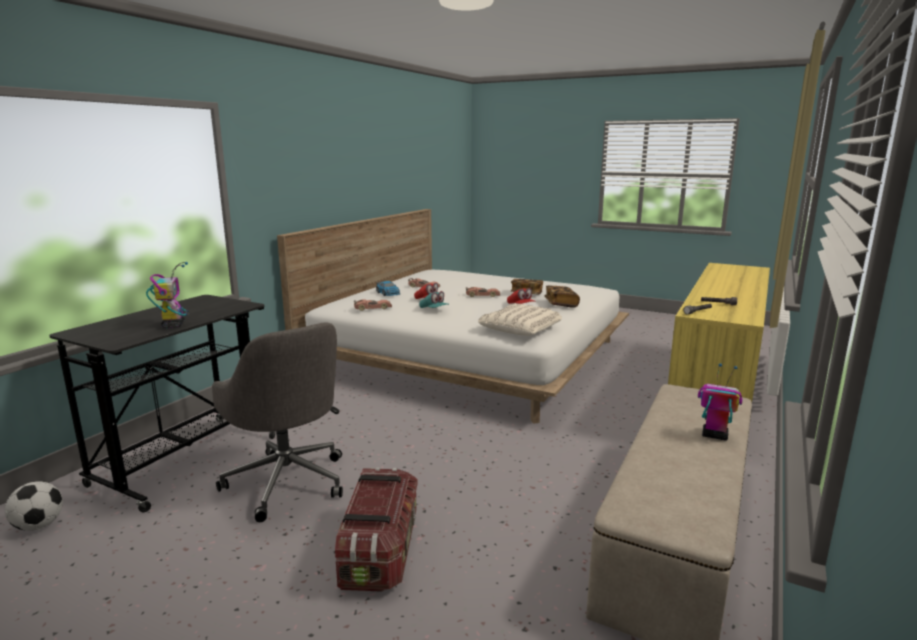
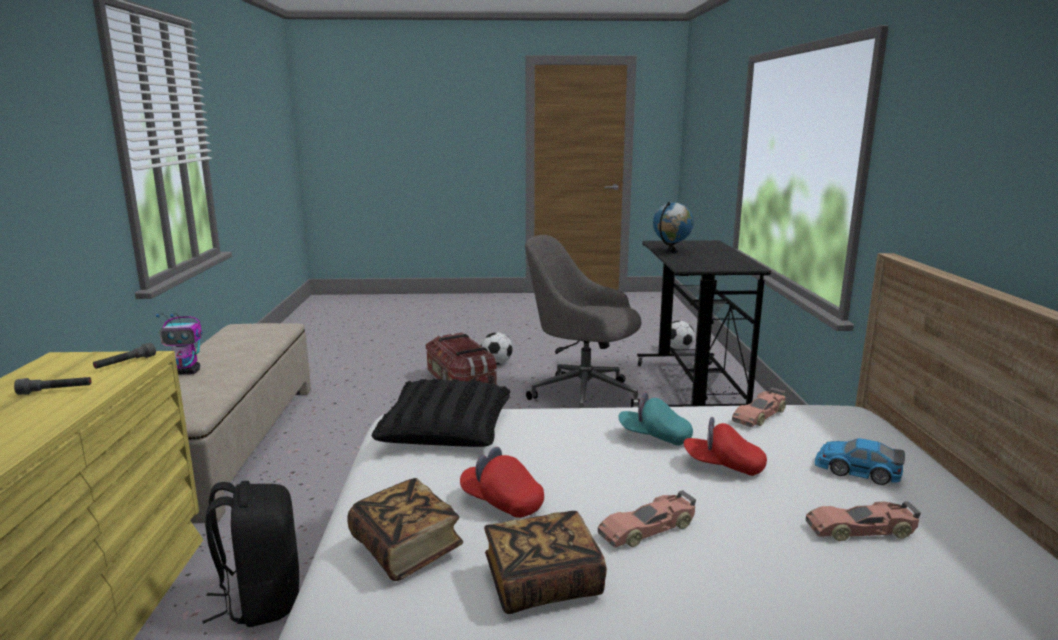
camera: 150 degrees right, 0 degrees up
toy robot [146,262,189,328] -> globe [653,202,694,253]
beige pillow [478,303,562,336] -> black pillow [372,379,510,447]
none -> black backpack [202,481,299,627]
none -> football [481,332,513,365]

